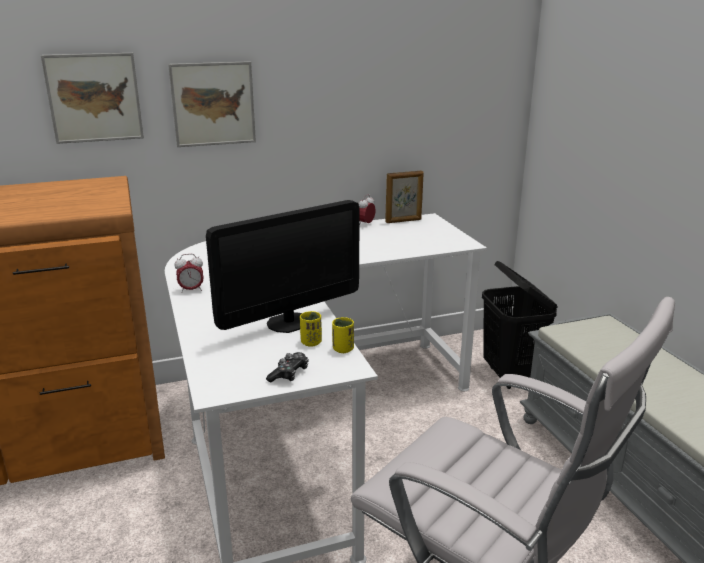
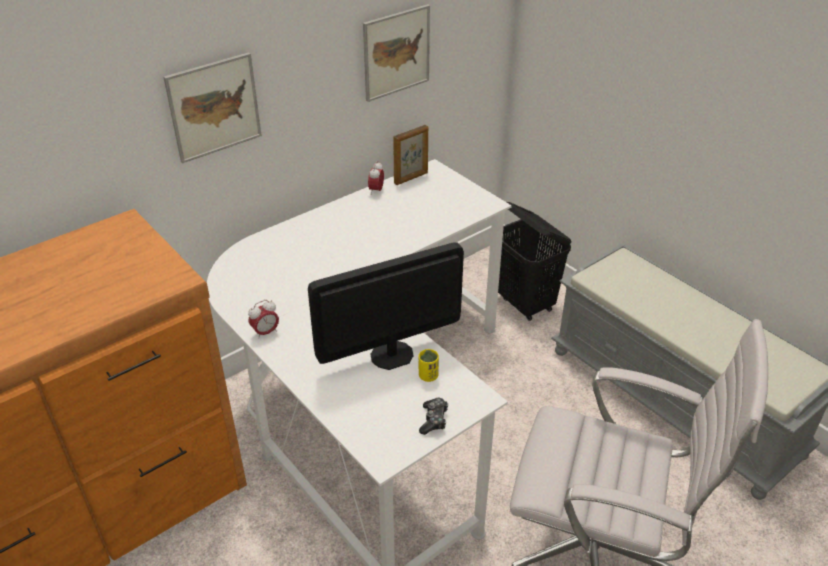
camera: 20 degrees left, 15 degrees up
picture [41,53,144,144] -> picture moved to [363,4,430,102]
monitor [206,200,360,333] -> monitor turned 150 degrees counterclockwise [308,242,464,370]
yellow cup [332,317,354,353] -> none

